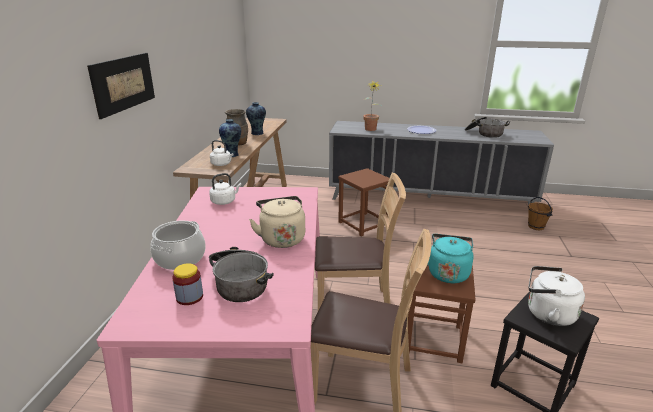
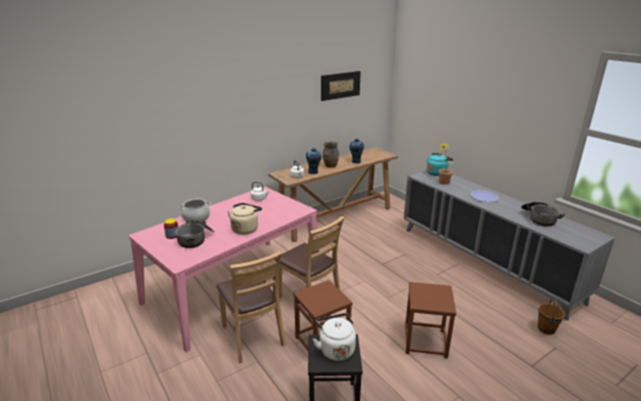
camera: 45 degrees right, 0 degrees up
picture [87,53,155,119] -> picture moved to [321,71,361,101]
brown stool [338,168,389,236] -> brown stool moved to [405,282,456,359]
turquoise kettle [427,234,474,283] -> turquoise kettle moved to [427,153,453,176]

